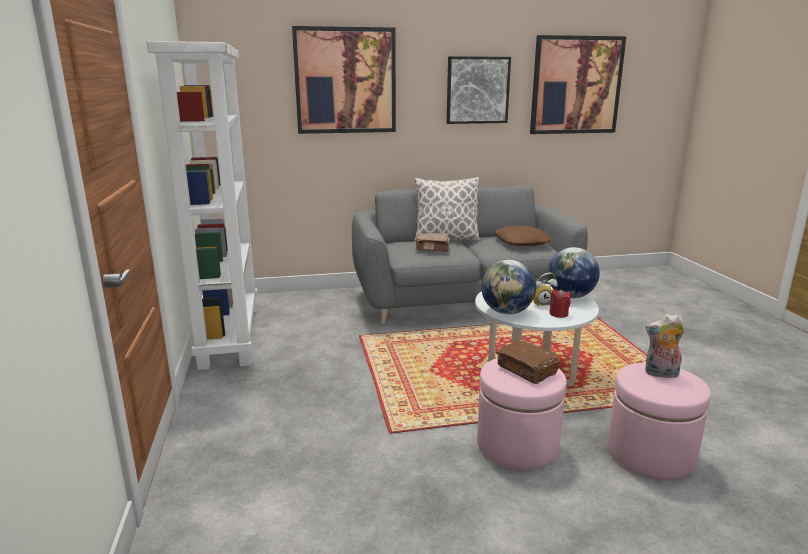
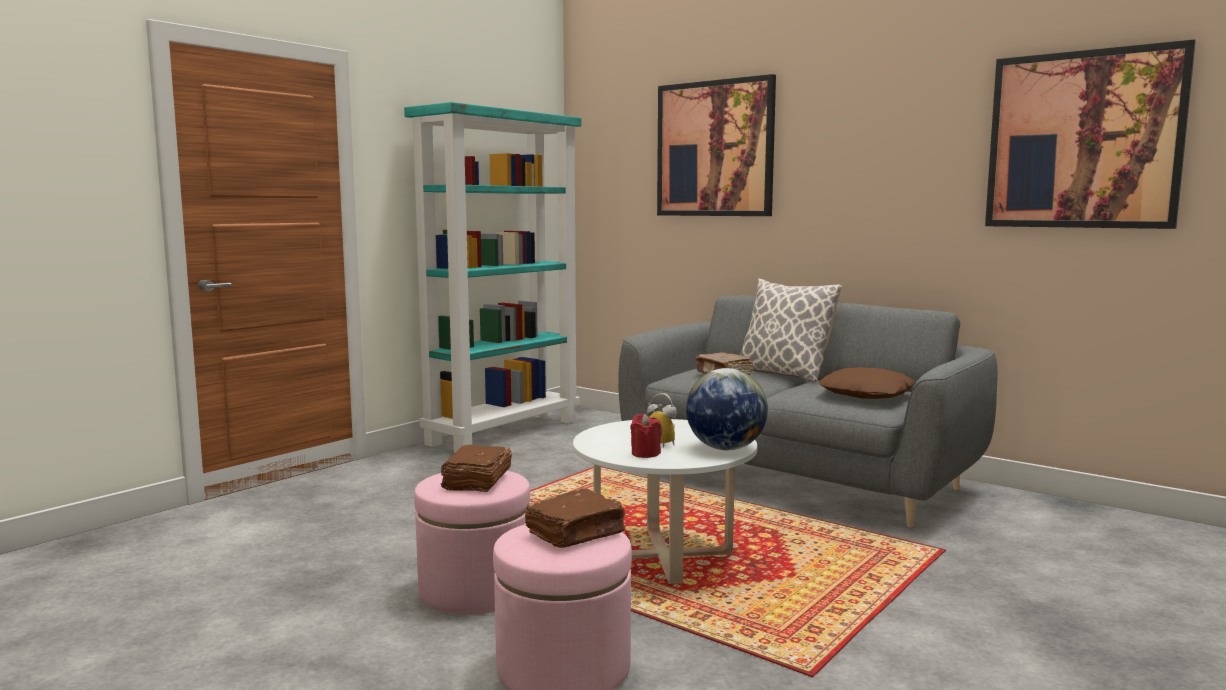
camera: 50 degrees right, 10 degrees down
white bookcase [147,41,258,370] -> turquoise bookcase [404,102,581,453]
picture [447,56,511,124] -> none
globe [481,260,536,314] -> none
plush toy [645,314,685,380] -> brown book [525,488,625,548]

